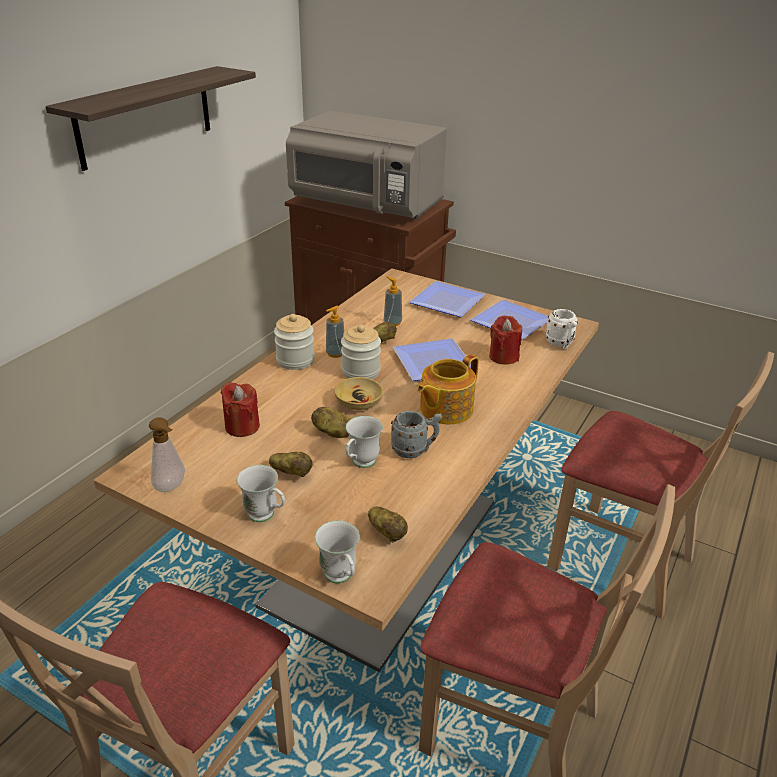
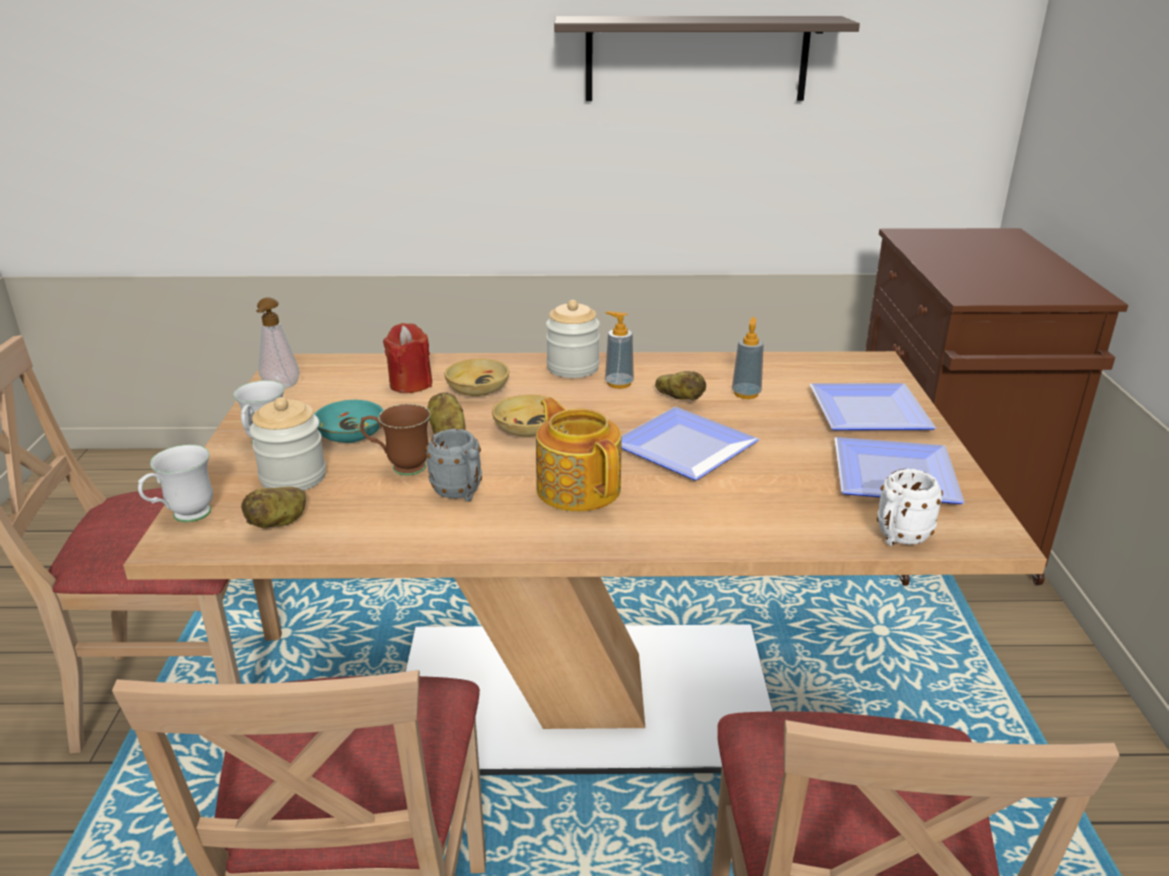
camera: 60 degrees right, 5 degrees down
potato [269,452,313,477] -> turquoise bowl [315,399,383,443]
grey microwave [286,111,447,219] -> none
jar [341,324,381,379] -> jar moved to [249,397,326,491]
white mug [346,416,383,468] -> brown mug [360,404,431,475]
teapot [417,354,479,424] -> teapot turned 45 degrees clockwise [536,397,622,512]
red candle [489,315,522,364] -> none
none -> beige bowl [444,358,509,397]

